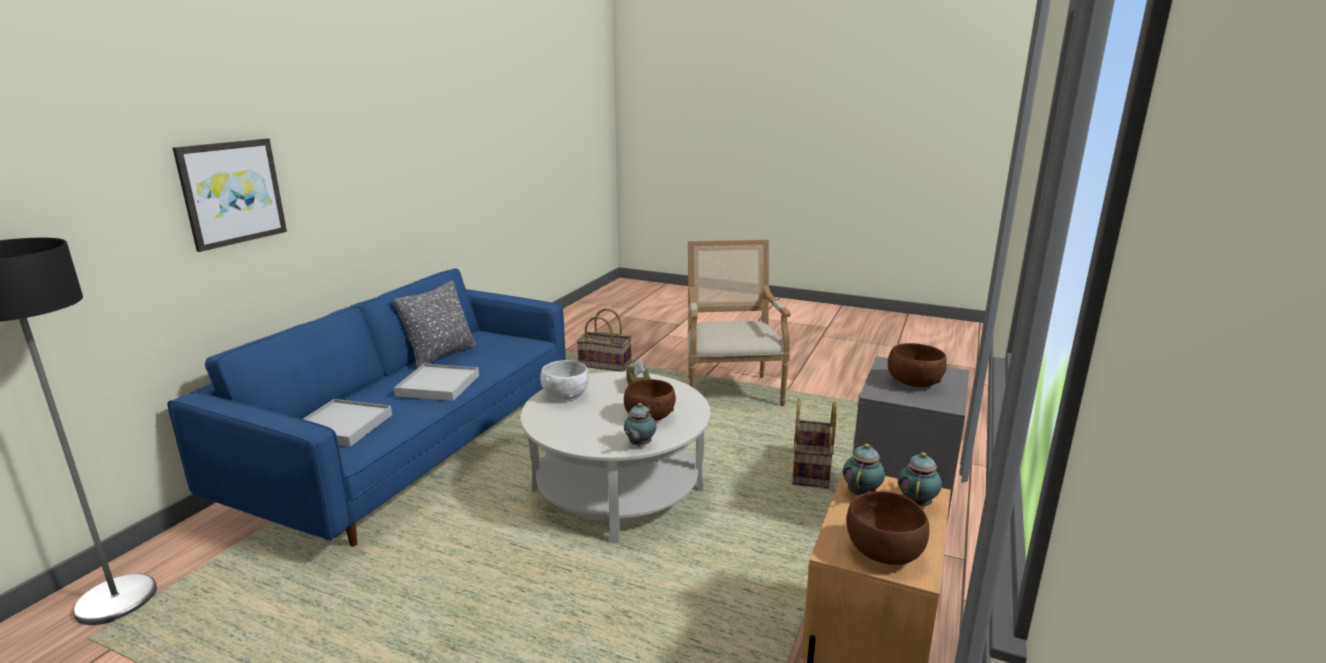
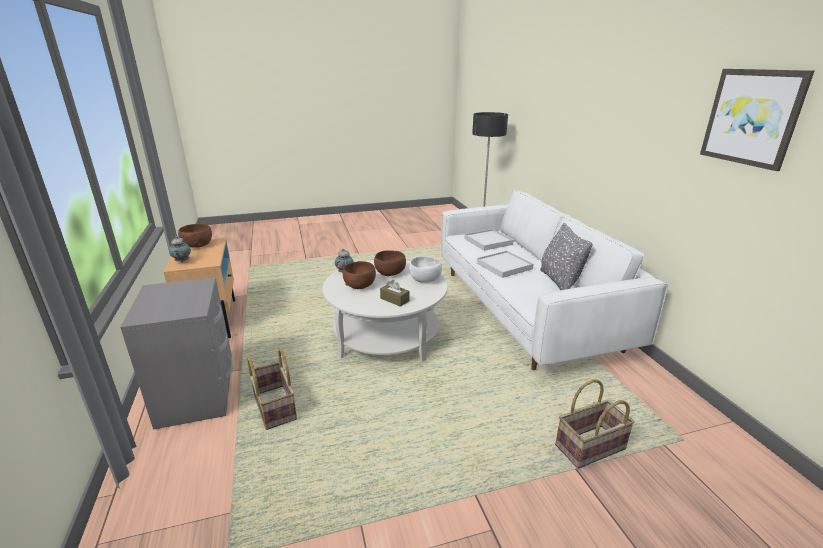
camera: 140 degrees right, 5 degrees up
blue sofa [167,268,566,547] -> white sofa [441,190,668,370]
picture [173,138,287,252] -> picture moved to [700,69,814,171]
armchair [688,240,791,406] -> none
teapot [843,443,885,496] -> none
brown bowl [888,343,947,387] -> brown bowl moved to [374,250,406,276]

